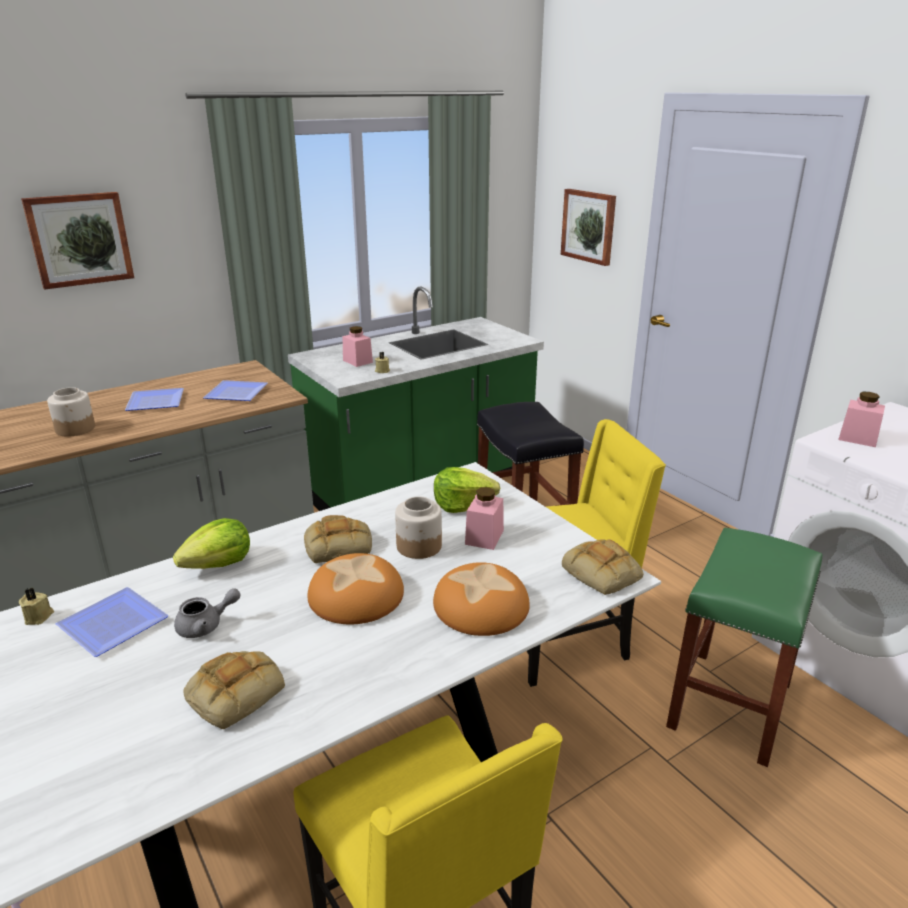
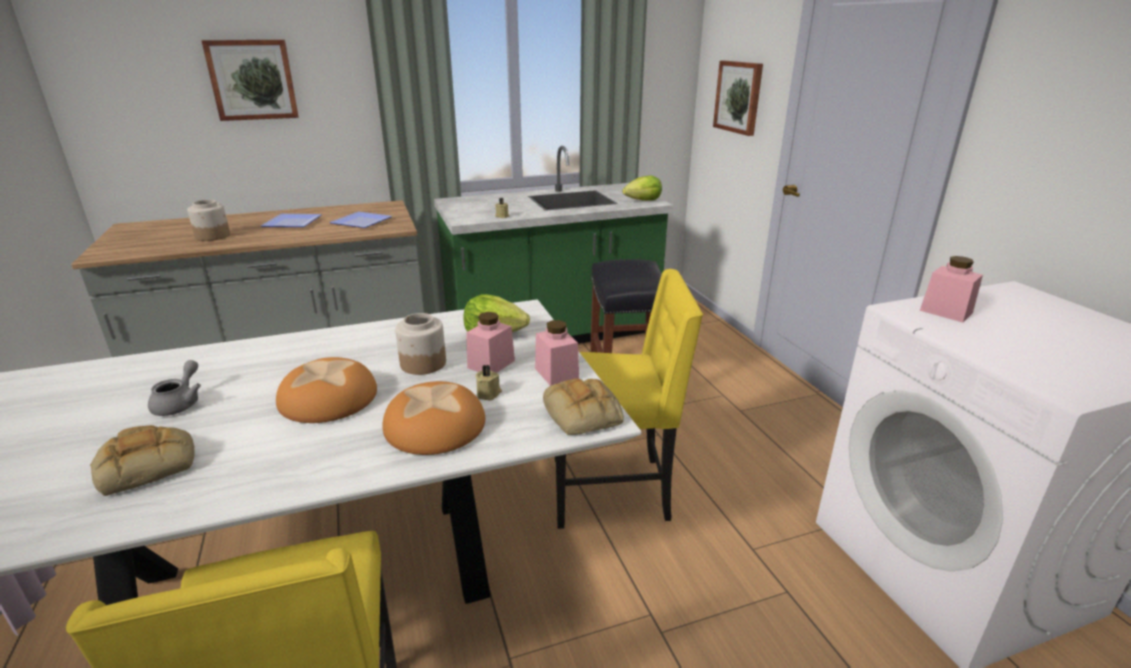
camera: 15 degrees right, 0 degrees up
beige candle [19,588,54,625] -> beige candle moved to [475,364,502,400]
plate [56,587,169,657] -> none
lettuce [173,518,250,569] -> lettuce moved to [622,176,662,201]
grey teapot [174,588,241,638] -> grey teapot turned 75 degrees counterclockwise [148,360,201,416]
bread [304,515,372,563] -> none
pink jar [343,326,373,367] -> pink jar moved to [535,320,579,386]
green stool [666,528,823,767] -> none

